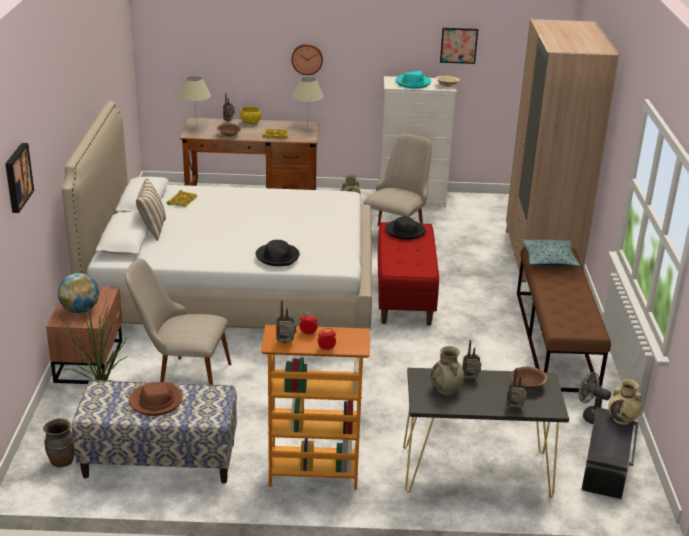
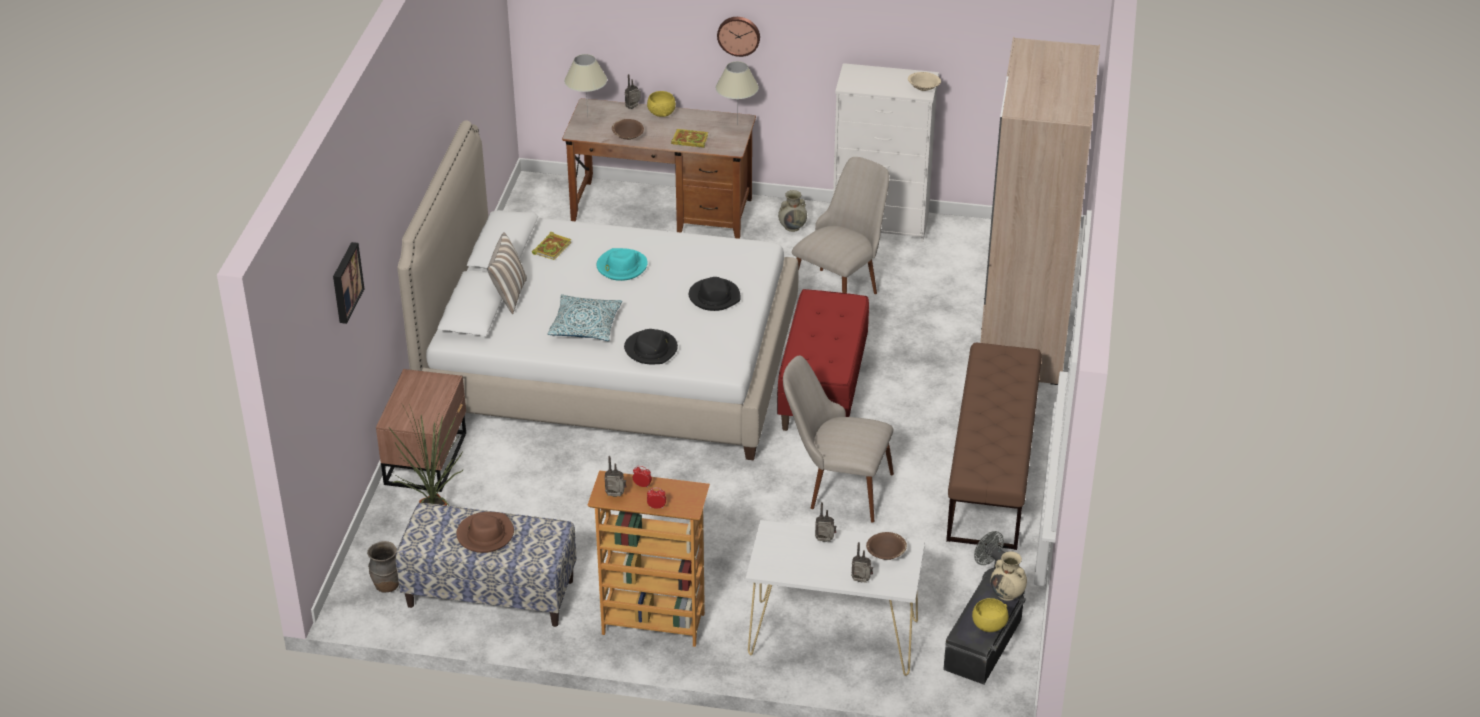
camera: 10 degrees right, 10 degrees up
globe [58,273,99,313] -> none
beige chair [125,259,231,385] -> beige chair moved to [783,356,894,523]
black hat [385,216,426,240] -> black hat moved to [689,277,741,311]
turquoise hat [396,71,431,89] -> turquoise hat moved to [597,248,648,281]
black console table [403,368,569,498] -> white console table [746,520,925,676]
beige vase [431,346,465,395] -> none
picture [440,28,478,64] -> none
pillow [521,239,580,266] -> pillow moved to [548,294,622,341]
none -> yellow bowl [972,598,1008,632]

